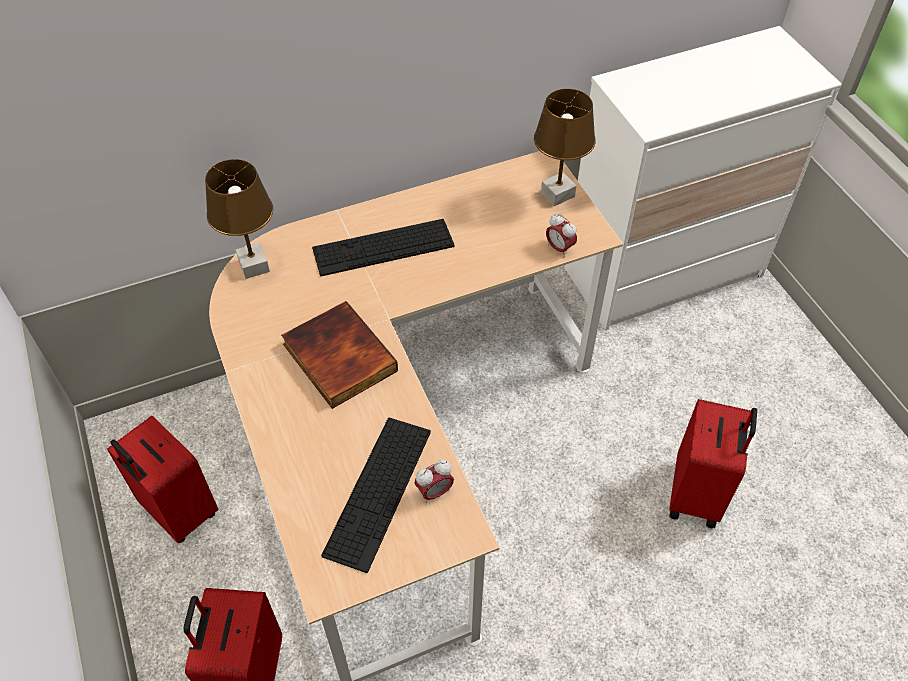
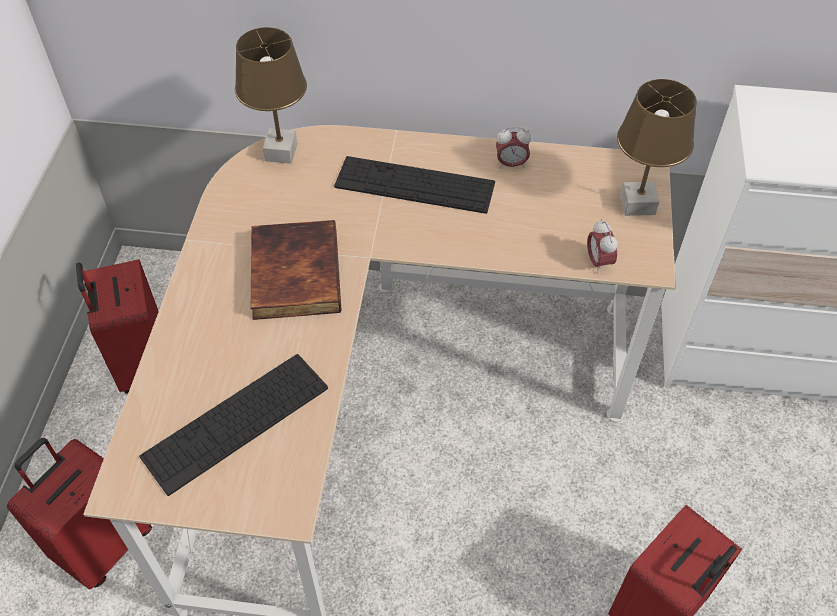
camera: 30 degrees right, 0 degrees up
alarm clock [415,459,454,503] -> alarm clock moved to [496,127,532,168]

